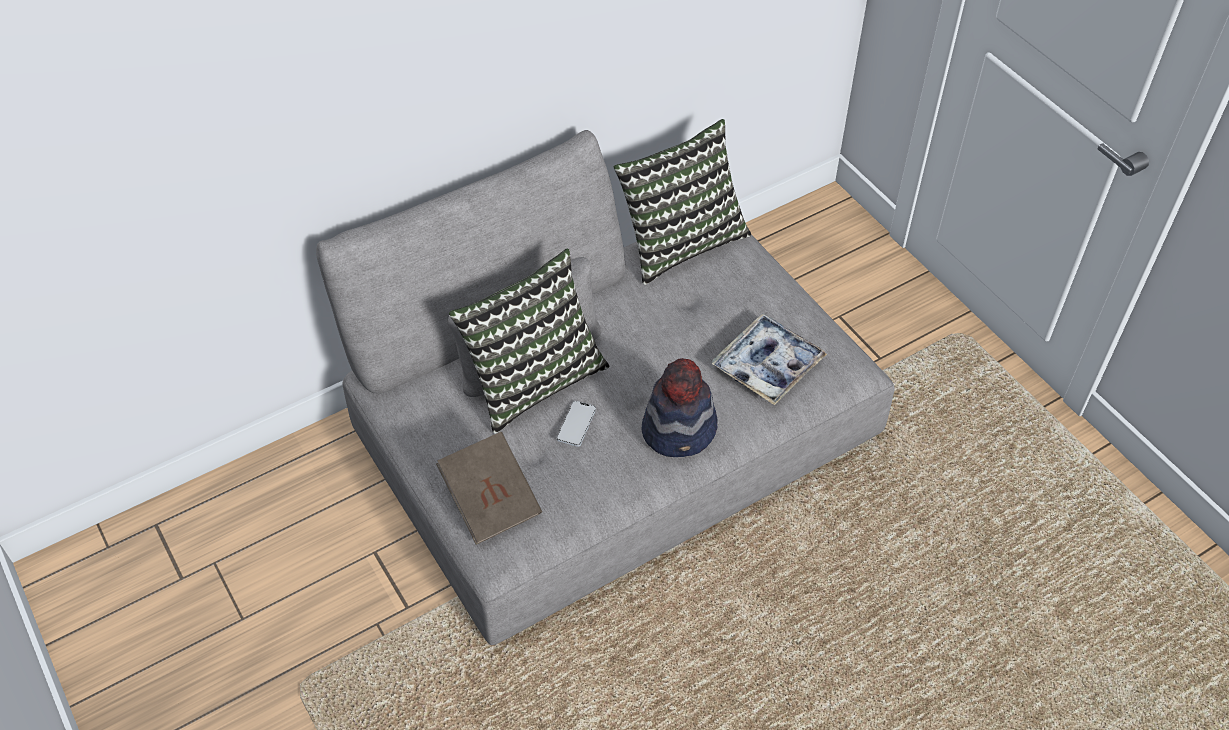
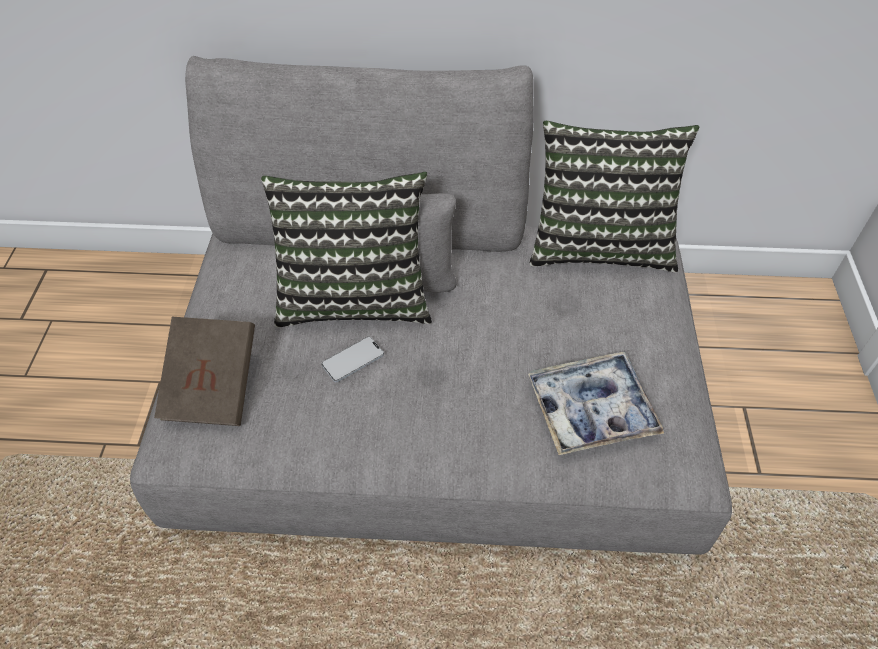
camera: 35 degrees right, 0 degrees up
hat [641,358,718,457] -> none

